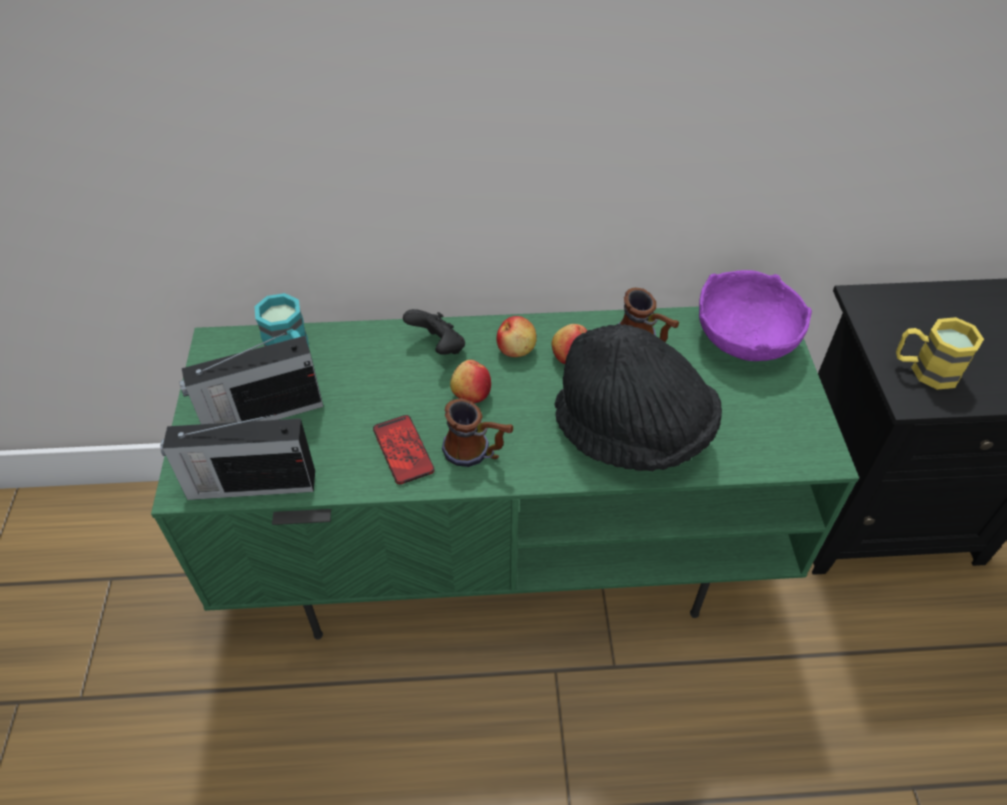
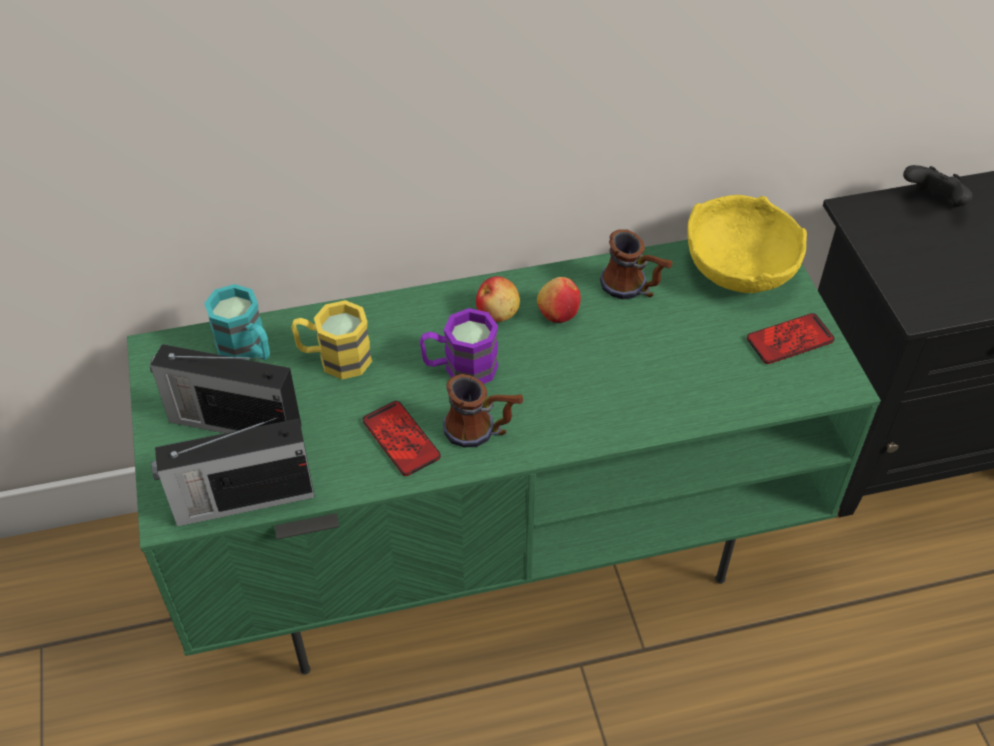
camera: 10 degrees left, 0 degrees up
radio [179,332,324,424] -> radio turned 45 degrees clockwise [150,344,301,433]
black game controller [403,309,465,355] -> black game controller moved to [903,165,973,207]
apple [450,360,491,403] -> purple mug [420,308,498,384]
black hat [554,324,722,471] -> none
purple bowl [699,270,812,361] -> yellow bowl [687,195,807,293]
yellow mug [896,317,984,390] -> yellow mug moved to [291,300,372,379]
none -> phone [747,313,835,364]

